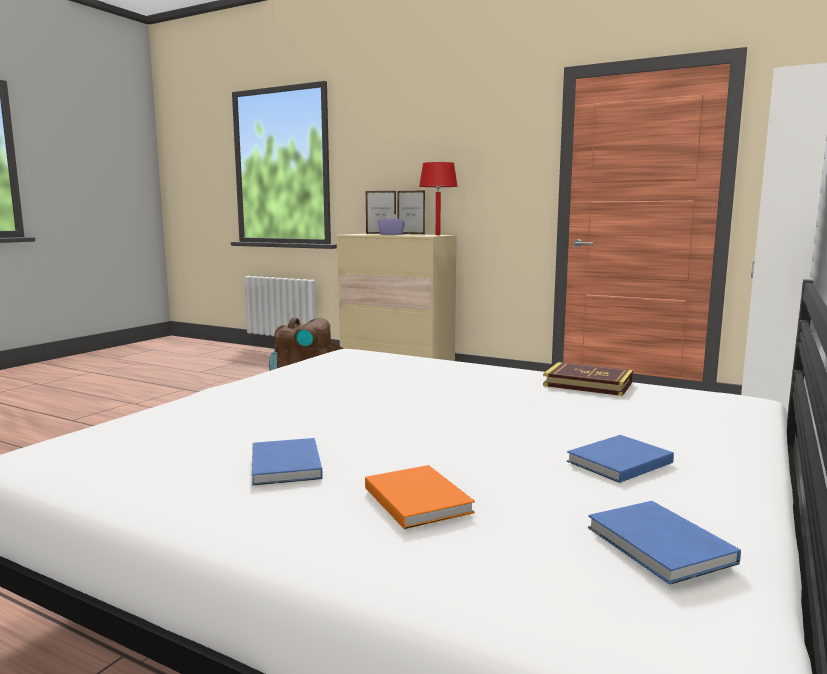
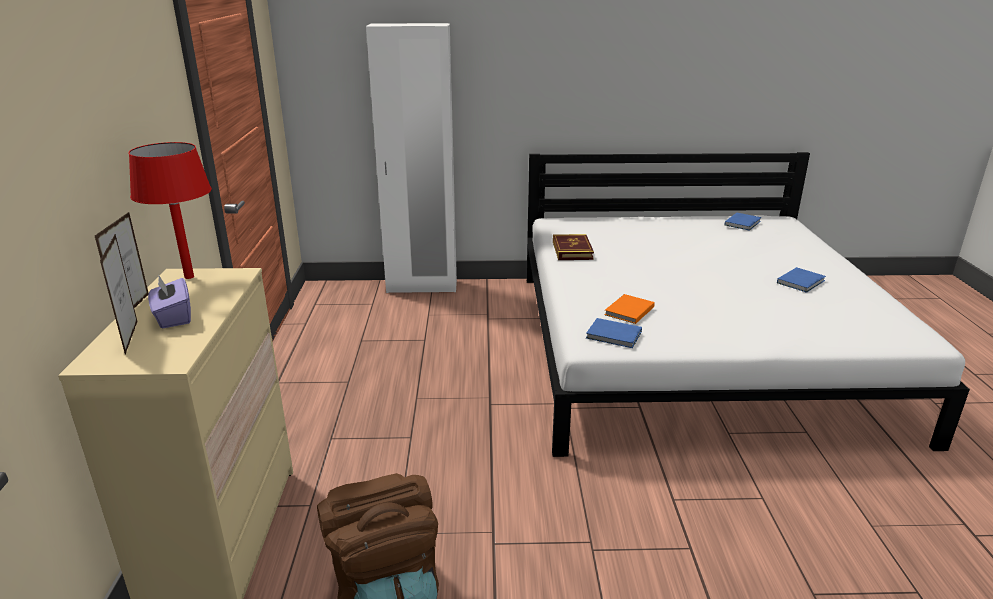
camera: 120 degrees left, 15 degrees up
orange book [365,465,475,529] -> orange book moved to [604,294,655,324]
blue book [567,435,674,483] -> blue book moved to [586,318,642,348]

